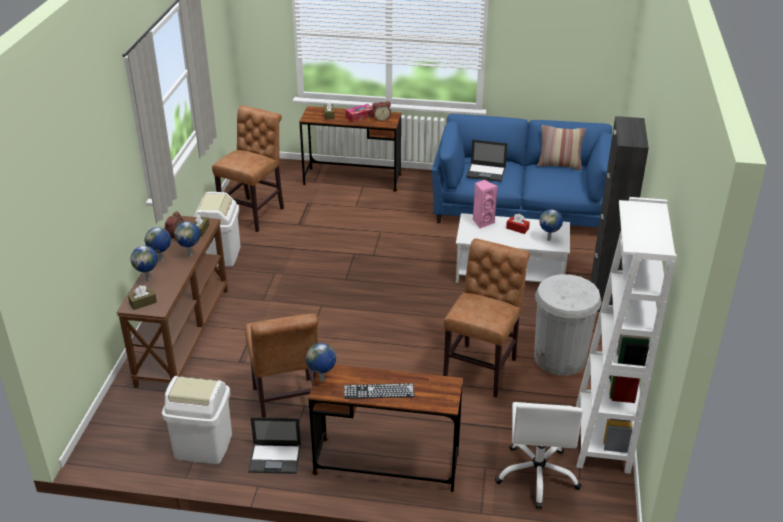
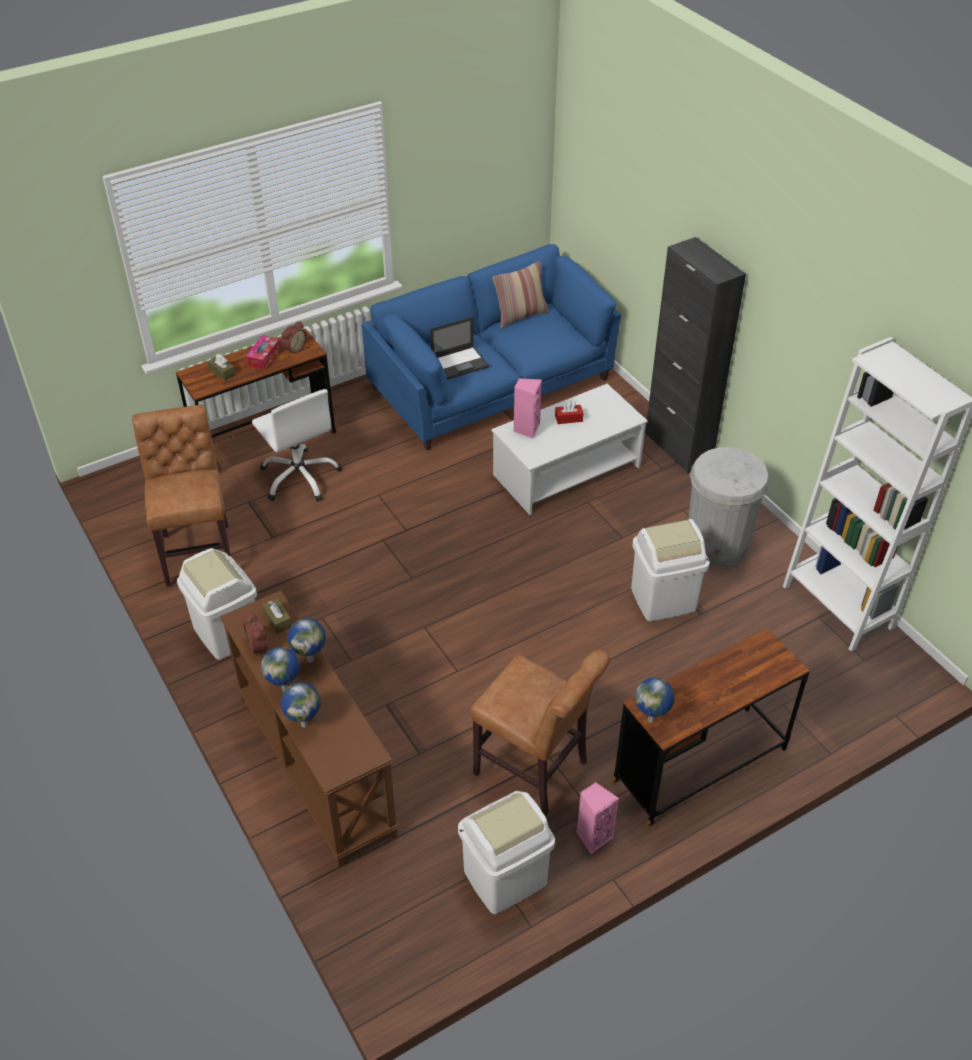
camera: 40 degrees left, 10 degrees up
brown tissue box [128,285,157,310] -> none
laptop [248,417,301,474] -> pink speaker [576,782,619,854]
keyboard [344,383,415,399] -> none
brown chair [443,239,530,398] -> white trash can [631,519,710,621]
white office chair [495,402,583,509] -> white office chair moved to [252,389,342,502]
globe [539,209,563,241] -> none

